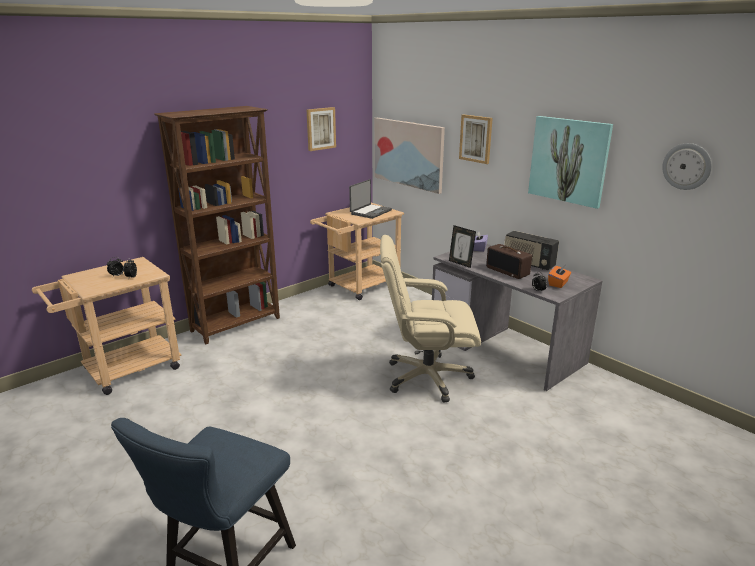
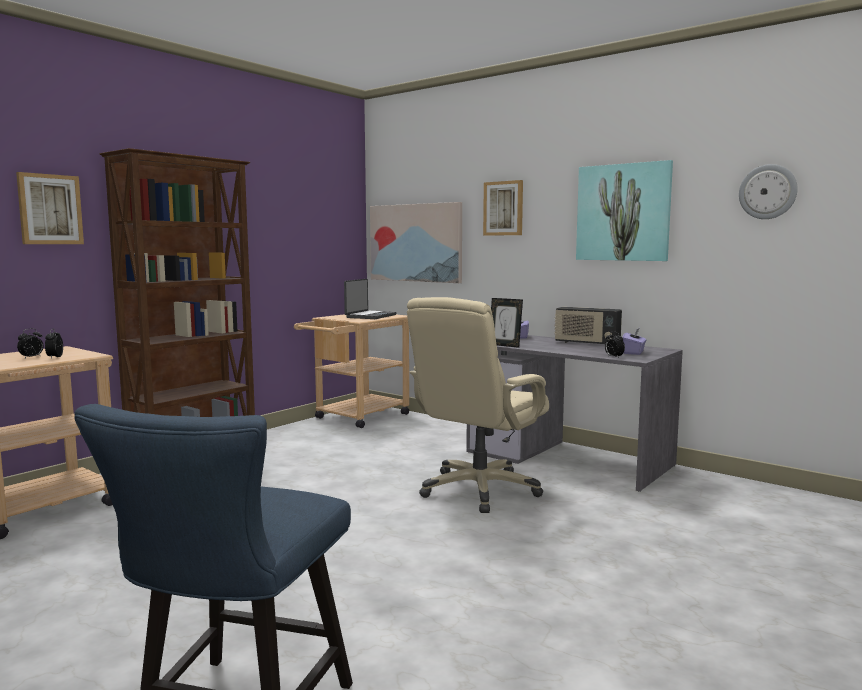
camera: 10 degrees left, 15 degrees down
picture [307,107,336,151] -> picture moved to [16,172,84,244]
beige office chair [380,235,481,403] -> beige office chair turned 45 degrees counterclockwise [407,297,549,513]
radio [486,244,532,279] -> none
orange tissue box [548,266,571,288] -> purple tissue box [622,328,647,355]

